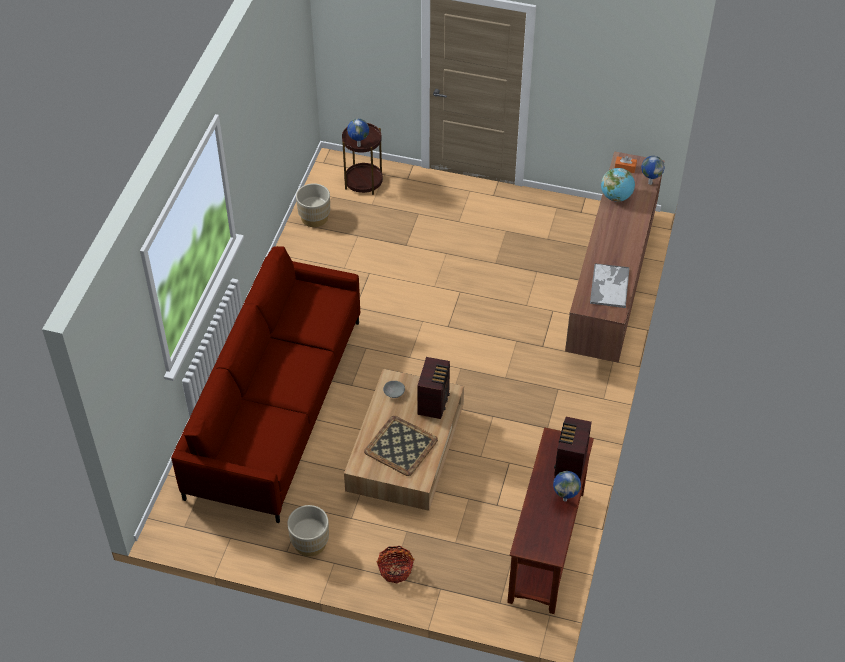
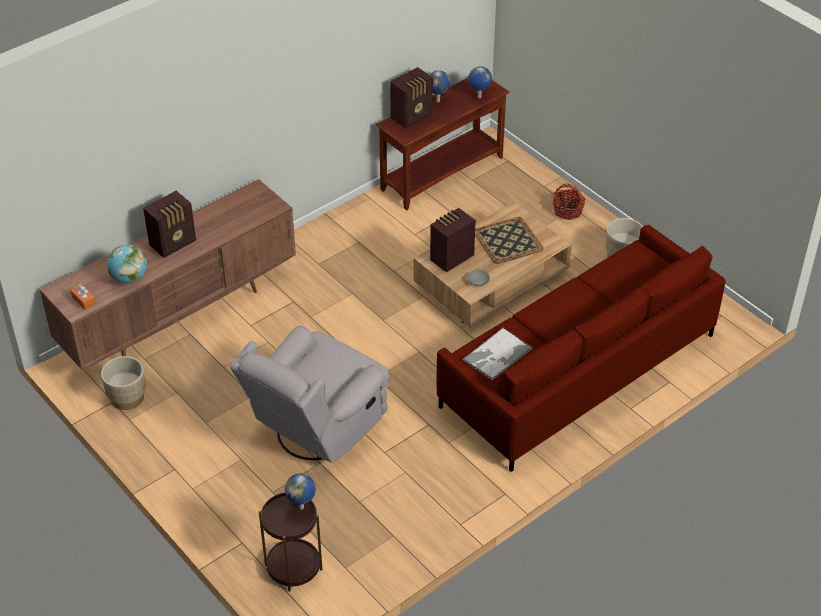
camera: 145 degrees left, 5 degrees down
beige planter [296,183,330,227] -> beige planter moved to [101,356,146,410]
tray [590,264,630,308] -> tray moved to [463,328,533,380]
globe [641,156,665,185] -> globe moved to [468,66,492,98]
none -> radio [143,191,196,258]
none -> grey armchair [230,326,390,463]

